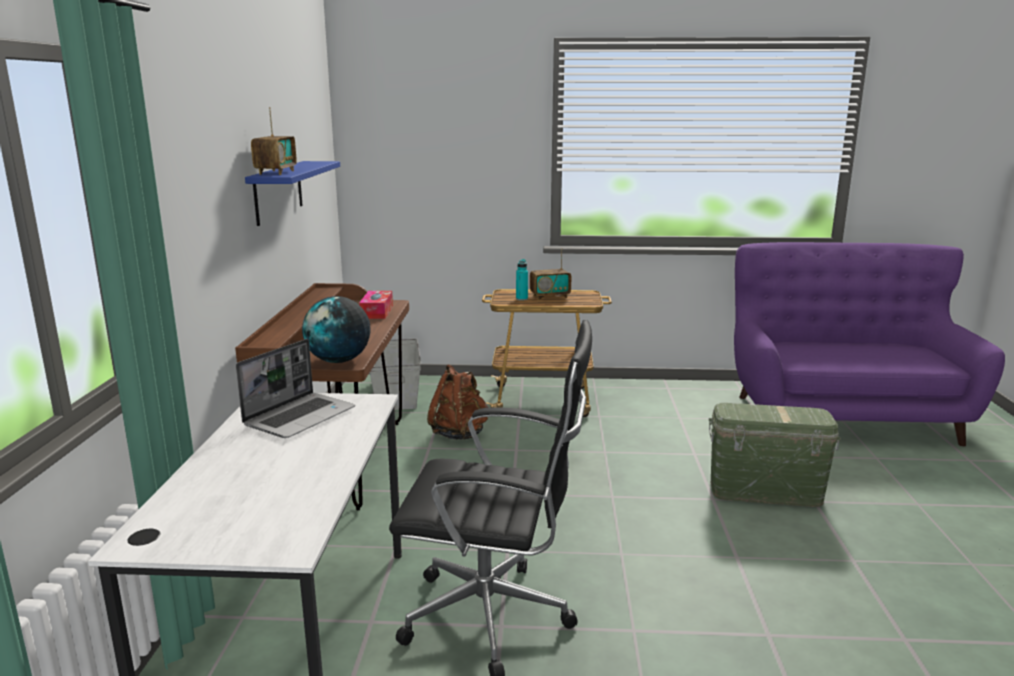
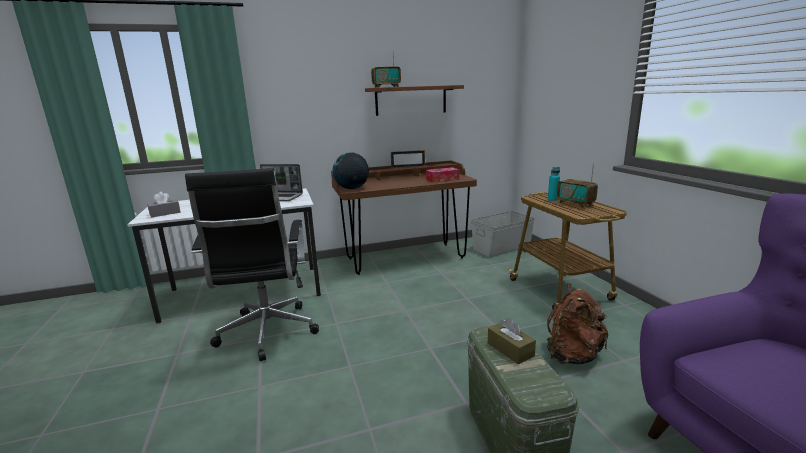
camera: 70 degrees right, 0 degrees up
blue shelf [245,161,340,226] -> brown shelf [365,85,464,116]
brown backpack [427,364,488,440] -> brown backpack moved to [547,283,608,364]
none -> grey tissue box [147,192,180,217]
none -> picture frame [391,150,425,168]
none -> brown tissue box [488,318,536,365]

